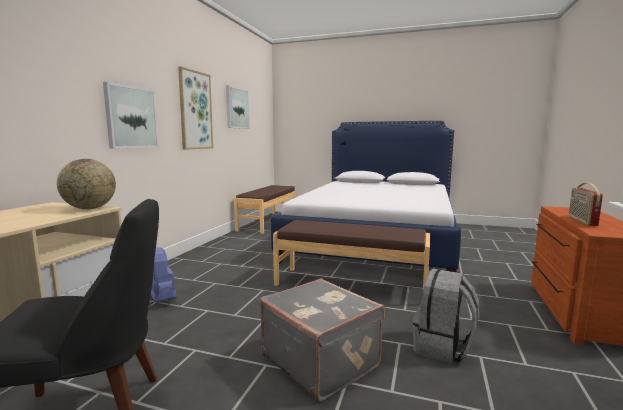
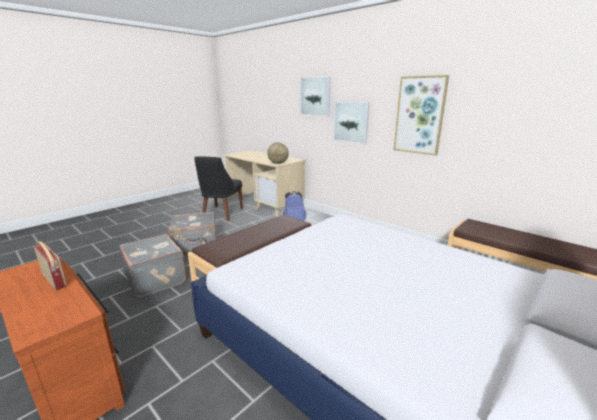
camera: 115 degrees right, 10 degrees up
picture [226,85,250,129] -> picture moved to [300,76,331,117]
grey backpack [413,269,479,364] -> grey suitcase [119,234,186,298]

